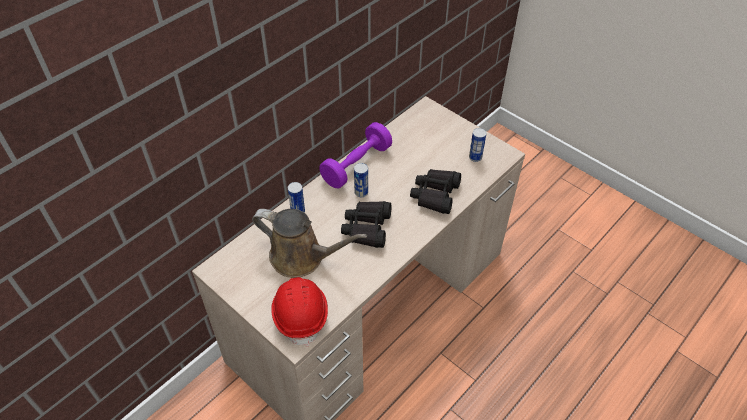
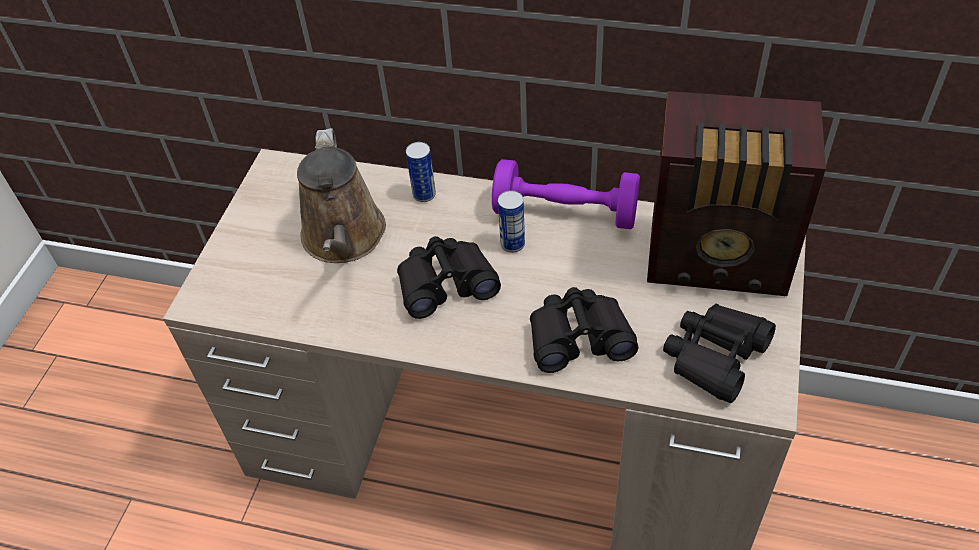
camera: 65 degrees right, 0 degrees up
red hard hat [271,277,328,346] -> none
can [469,128,487,162] -> black binoculars [663,304,776,403]
none -> radio [647,91,826,296]

